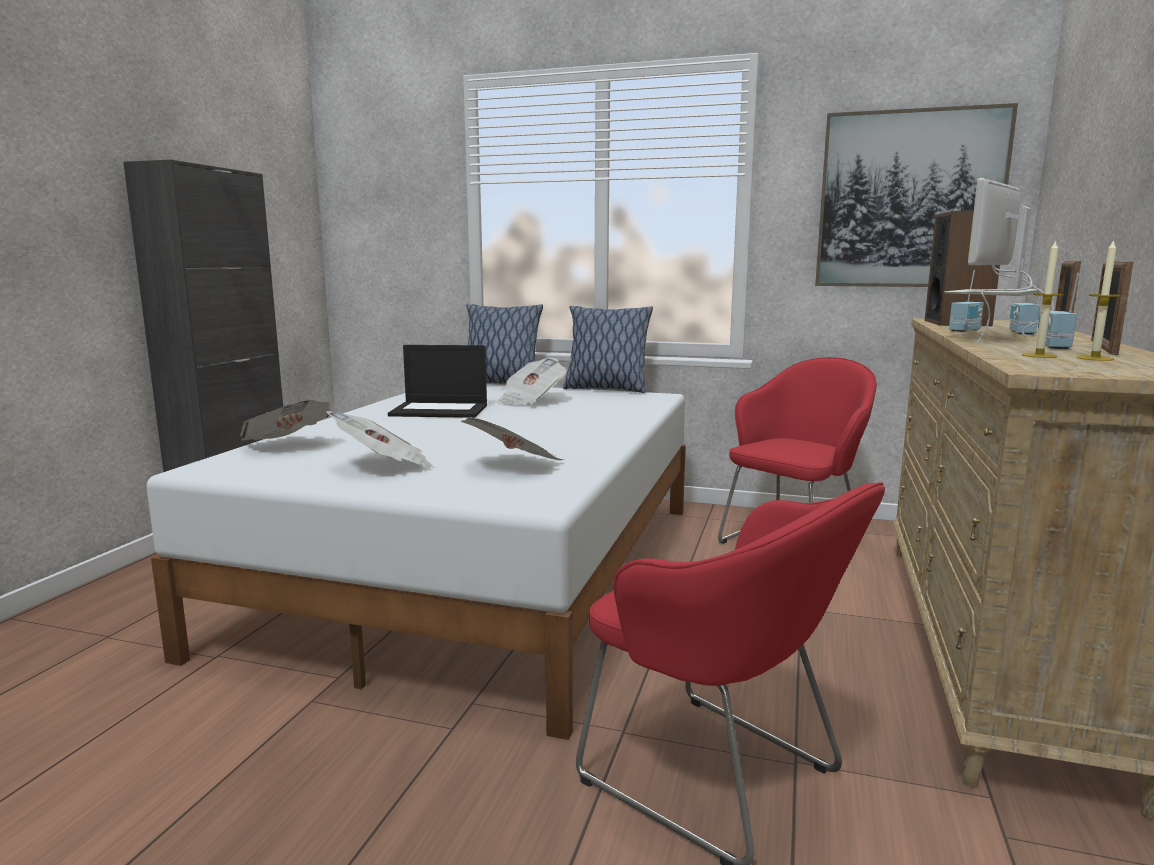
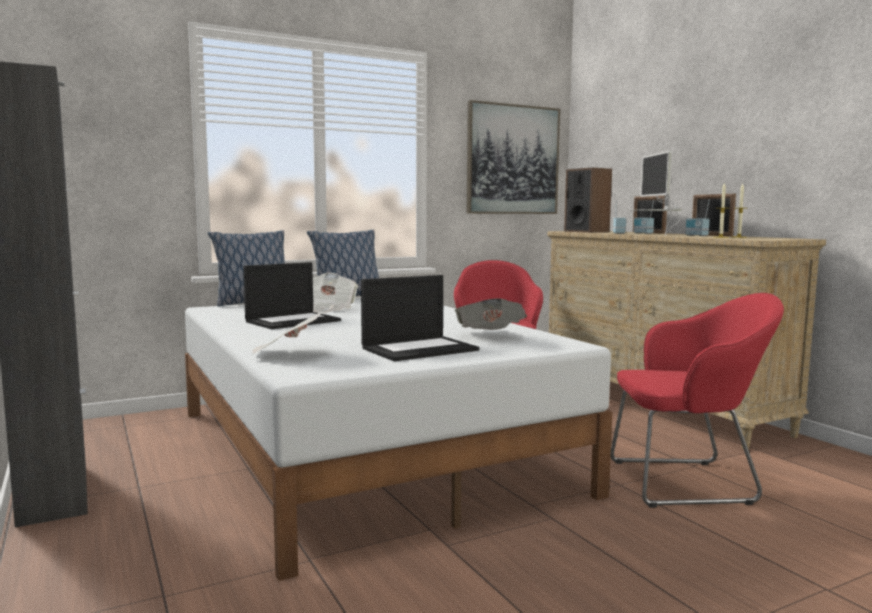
camera: 45 degrees left, 5 degrees down
newspaper [326,411,435,468] -> laptop [361,275,479,361]

